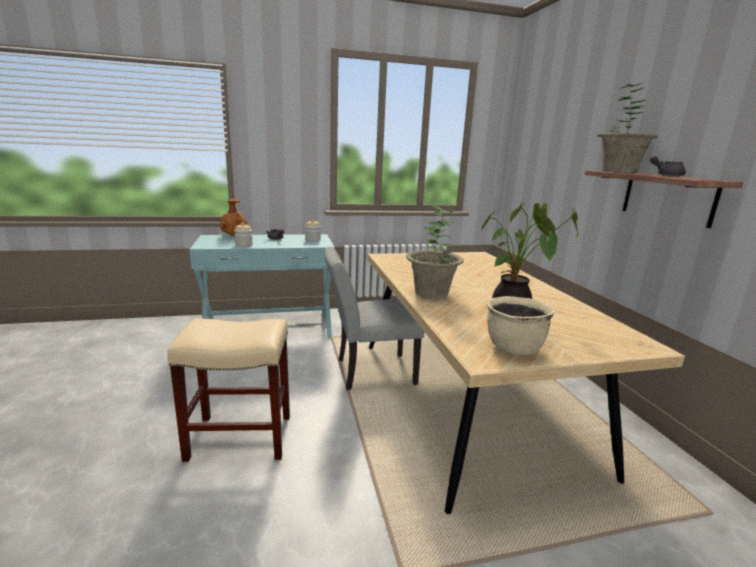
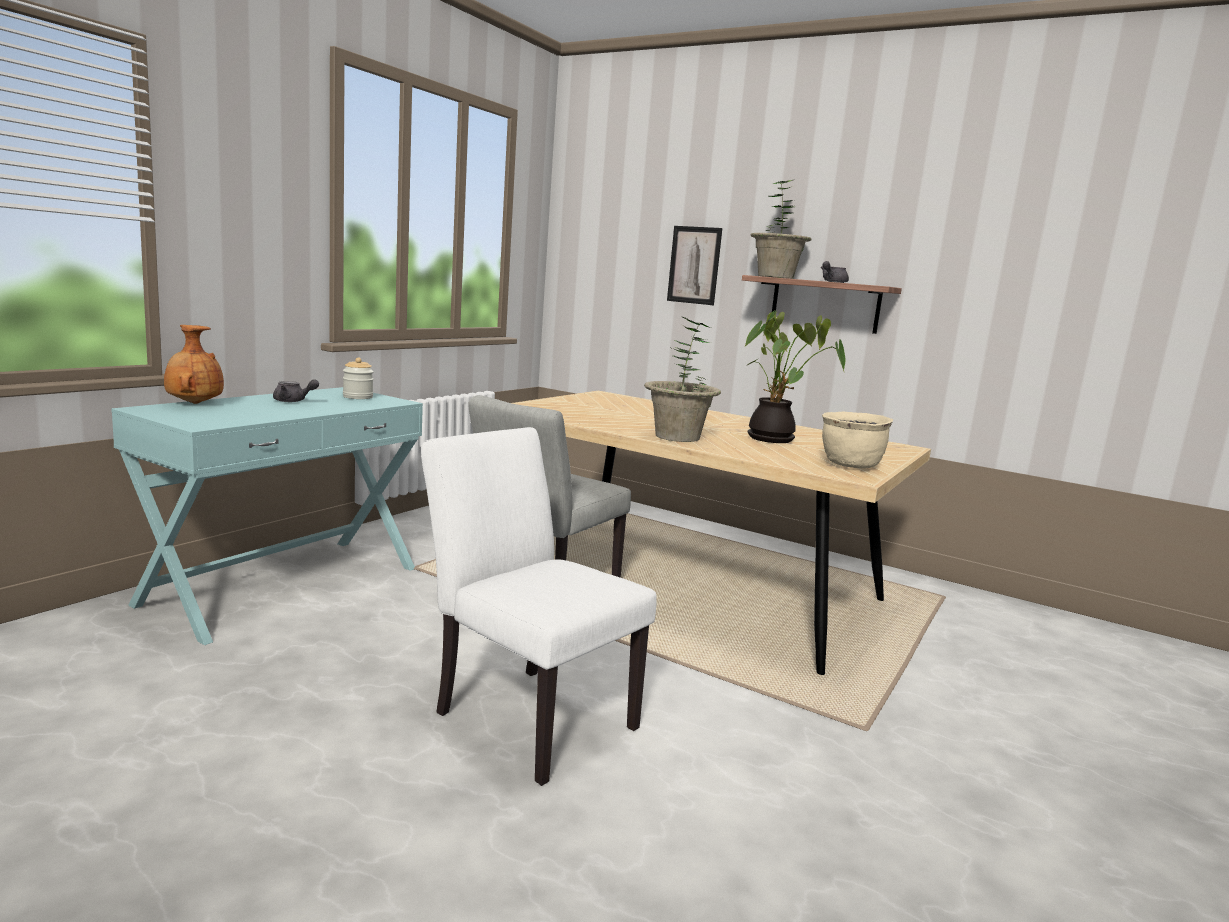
camera: 45 degrees left, 5 degrees down
beige stool [167,318,290,463] -> white chair [421,427,657,786]
jar [234,223,253,247] -> none
none -> picture [667,226,722,305]

